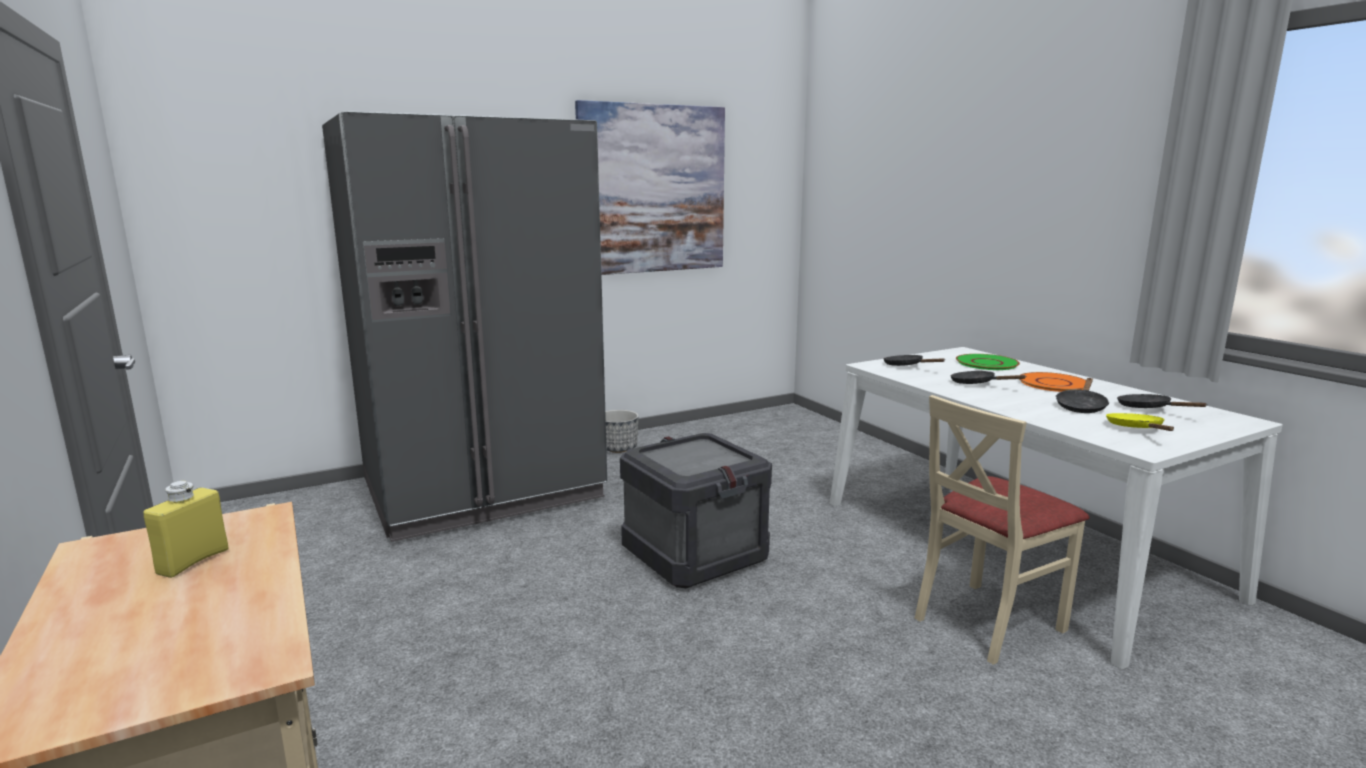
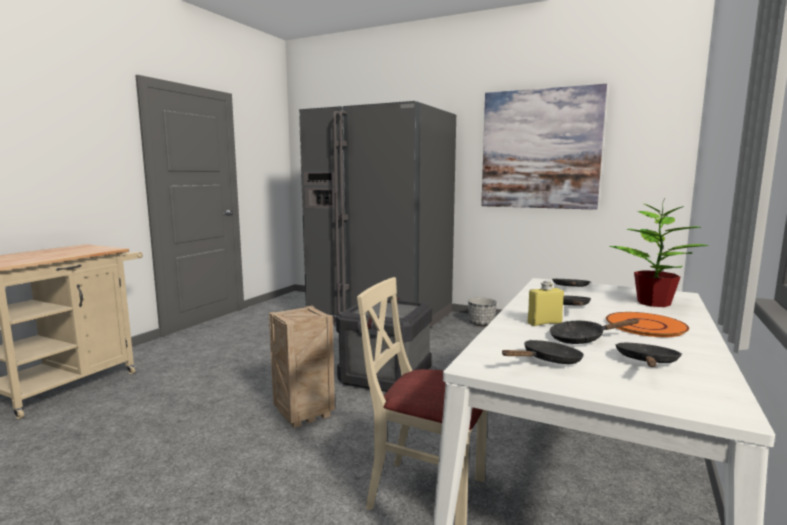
camera: 55 degrees right, 5 degrees down
yellow bottle [143,481,229,578] -> yellow bottle moved to [528,280,564,326]
green plate [956,354,1020,370] -> potted plant [609,201,709,307]
yellow frying pan [1106,413,1174,431] -> black frying pan [502,340,584,364]
none -> crate [269,305,335,428]

